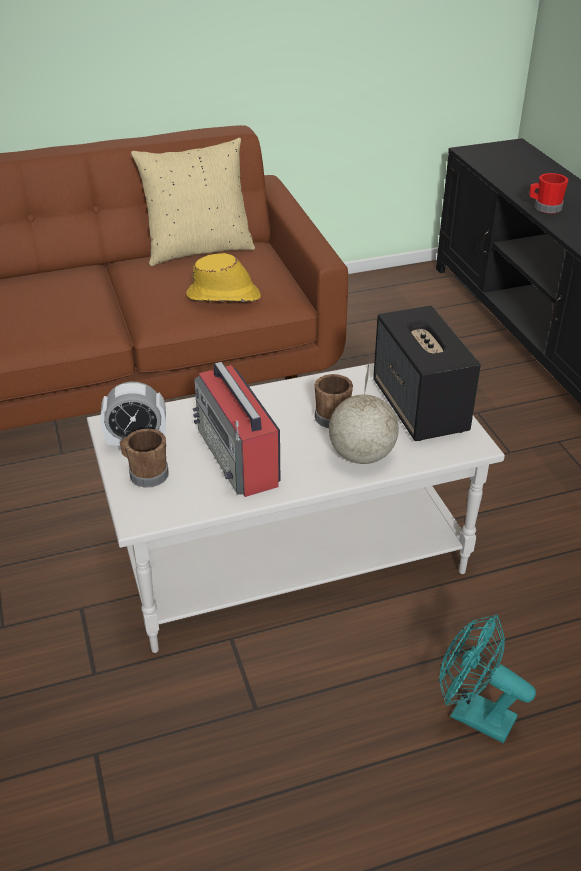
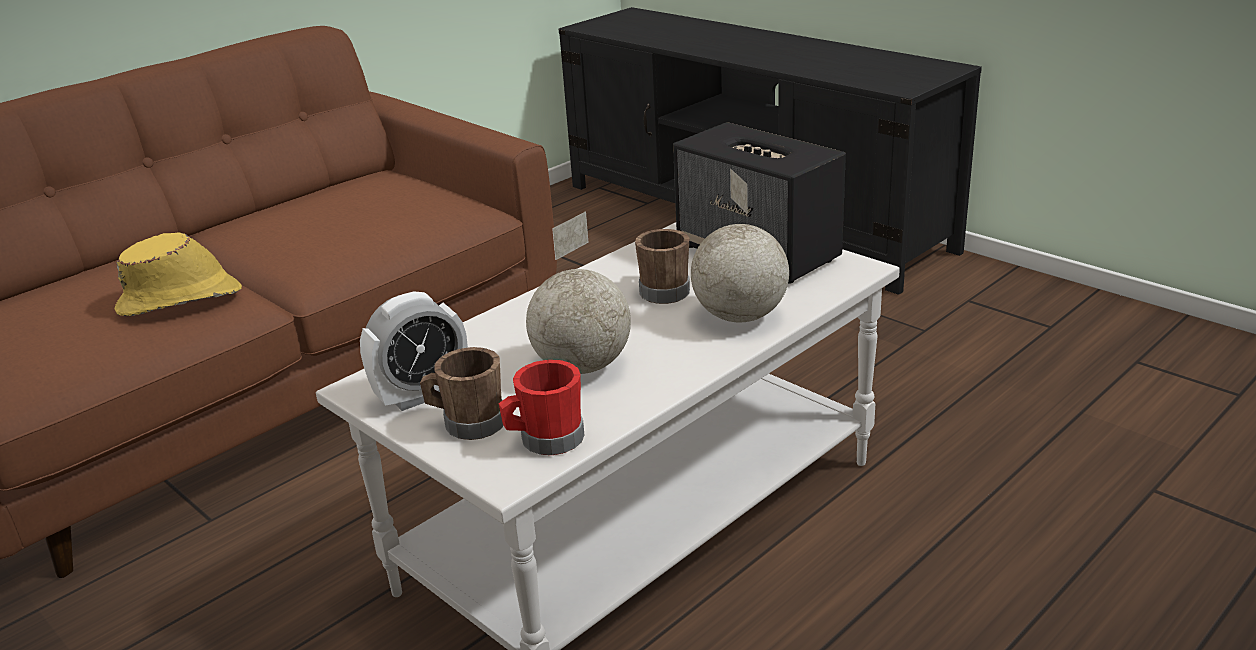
camera: 25 degrees left, 10 degrees down
beige pillow [131,138,255,266] -> none
yellow hat [187,253,261,302] -> yellow hat moved to [115,232,242,316]
radio [193,362,281,497] -> globe [526,211,631,374]
turquoise fan [439,614,536,743] -> none
red mug [529,173,568,214] -> red mug moved to [499,360,584,455]

